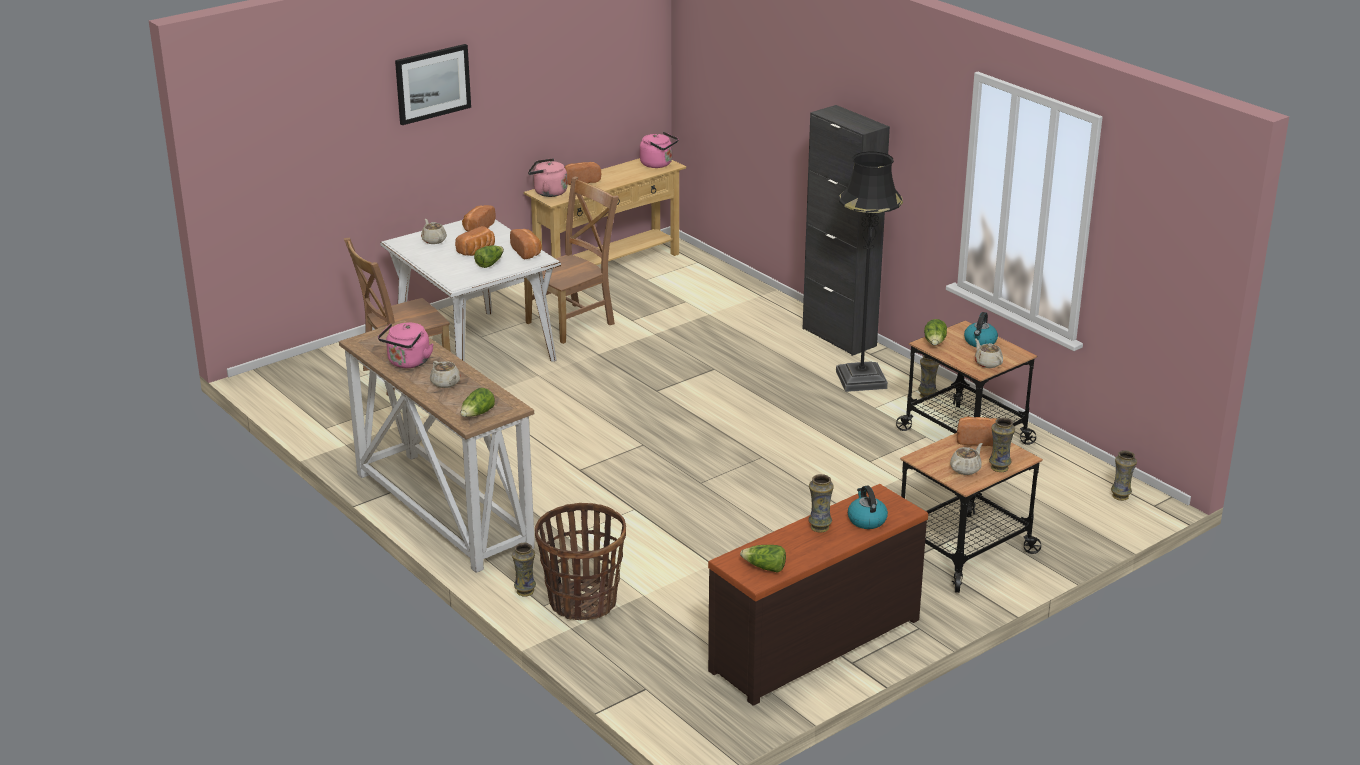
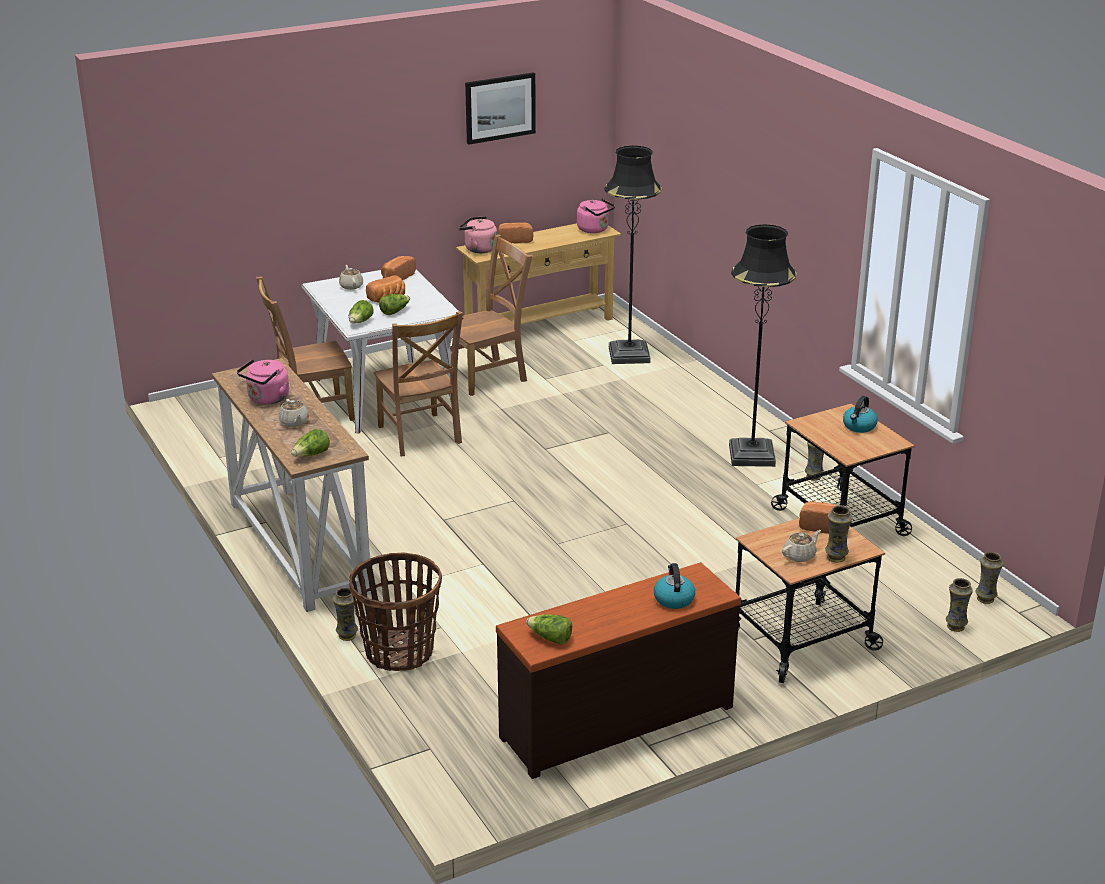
camera: 10 degrees right, 0 degrees up
picture [395,44,471,125] -> picture moved to [465,72,536,144]
bread [510,229,542,259] -> none
black cabinet [803,105,890,356] -> none
vase [809,474,834,533] -> vase moved to [946,578,973,632]
lettuce [924,319,947,345] -> lettuce moved to [349,300,374,323]
beige teapot [975,339,1003,368] -> none
none -> brown chair [373,311,463,456]
none -> black floor lamp [604,146,662,364]

